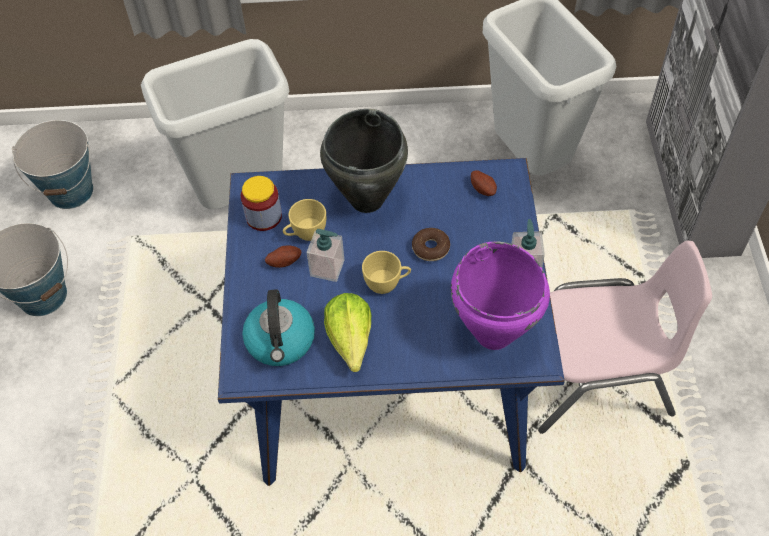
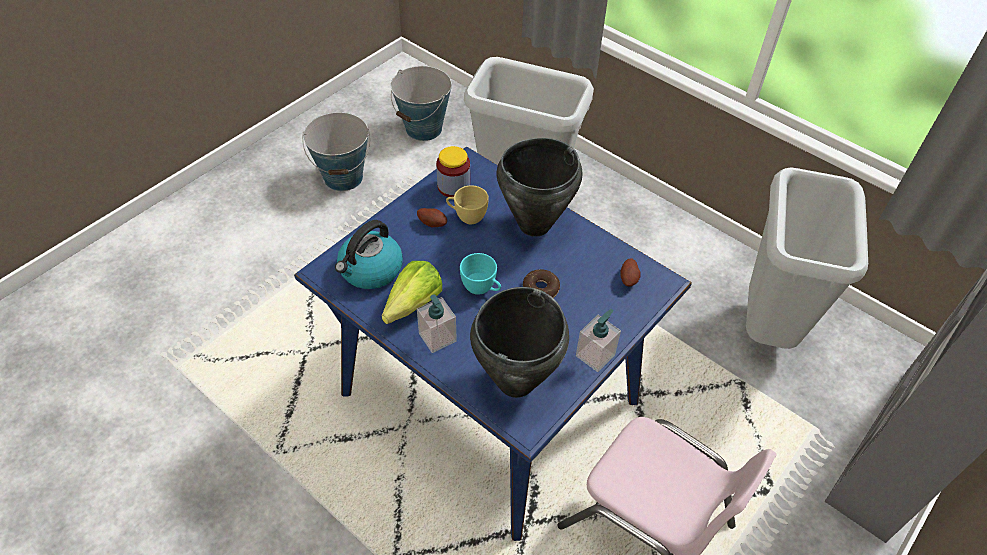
camera: 40 degrees right, 5 degrees down
soap dispenser [306,229,344,282] -> soap dispenser moved to [417,294,457,353]
yellow cup [362,251,411,294] -> turquoise cup [460,253,501,295]
purple cooking pot [451,241,550,350] -> black cooking pot [470,287,569,398]

